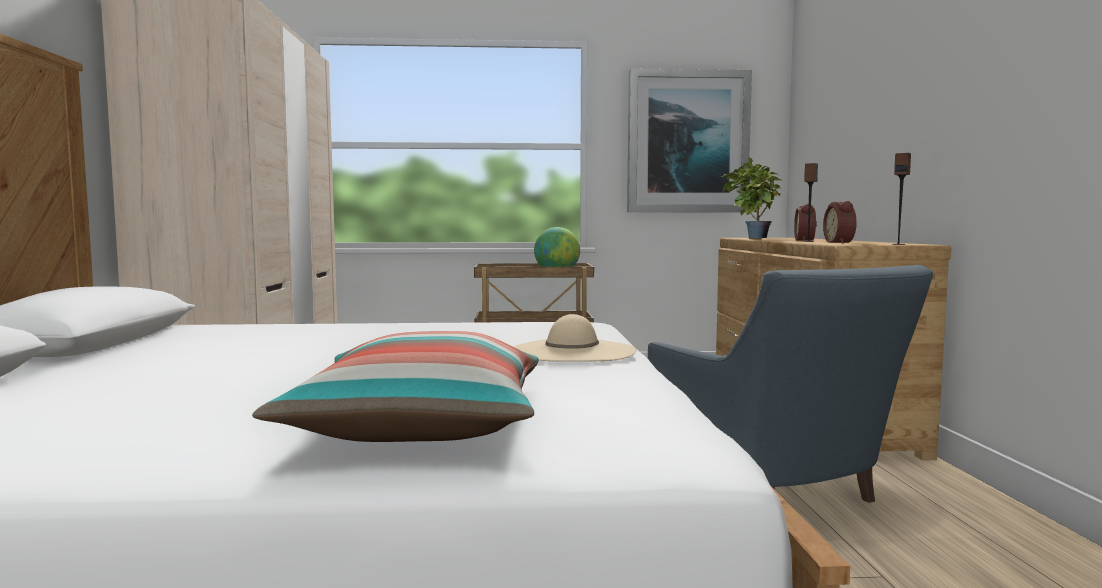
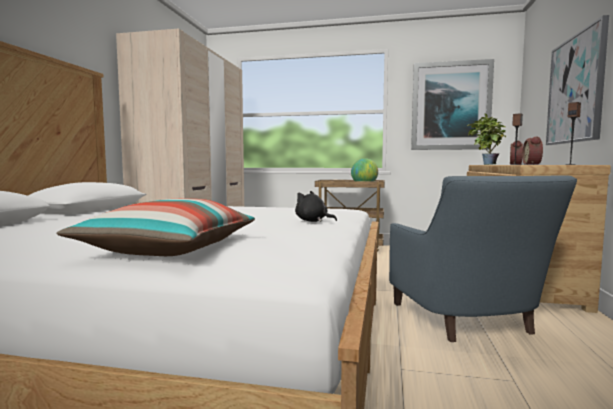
camera: 15 degrees right, 0 degrees up
beige hat [513,314,636,362] -> black plush toy [295,191,337,222]
none -> picture [546,15,609,145]

